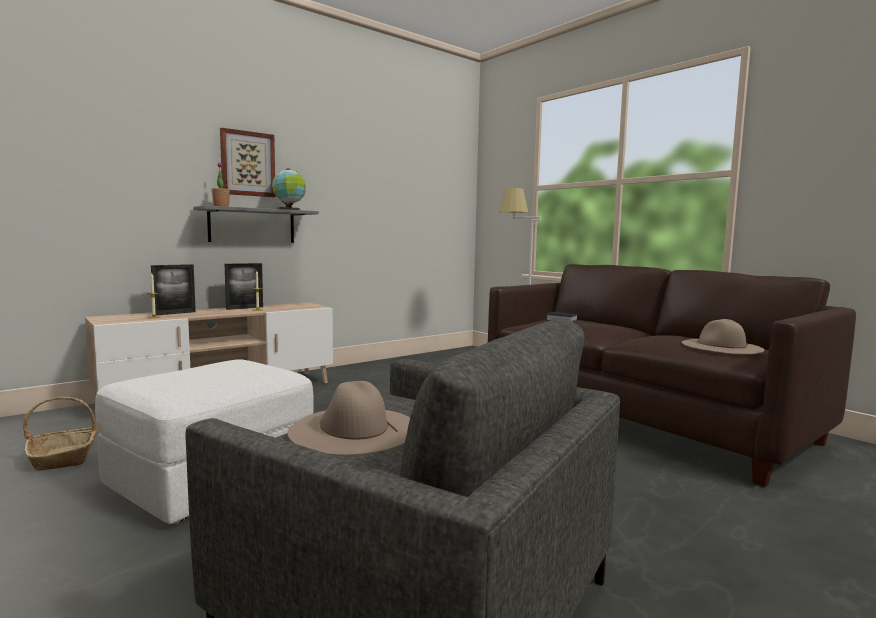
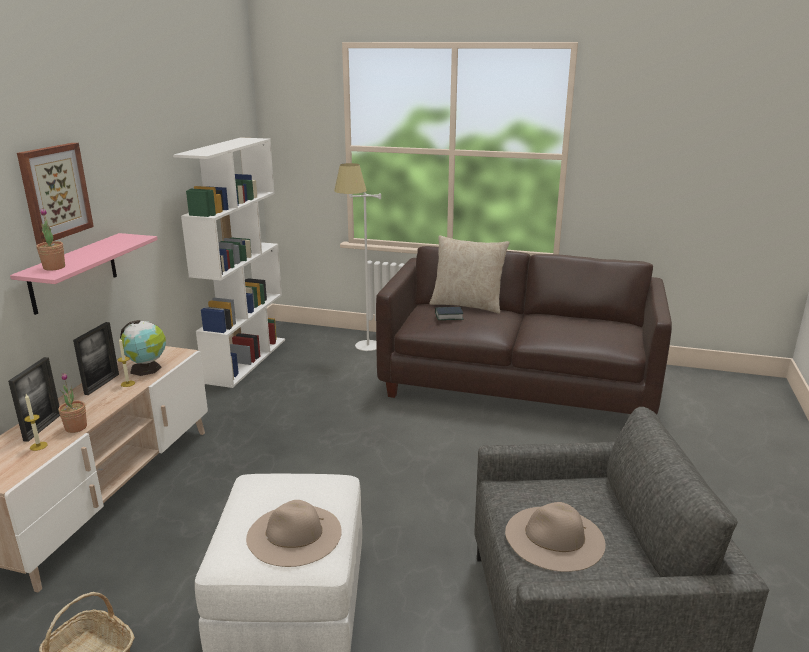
camera: 35 degrees left, 15 degrees up
grey shelf [193,205,319,243] -> pink shelf [10,233,158,315]
globe [272,168,306,210] -> globe moved to [120,320,166,376]
beige hat [682,319,764,354] -> beige hat moved to [246,500,342,567]
none -> potted plant [58,373,87,433]
none -> white bookcase [173,137,285,388]
none -> beige pillow [430,235,510,314]

